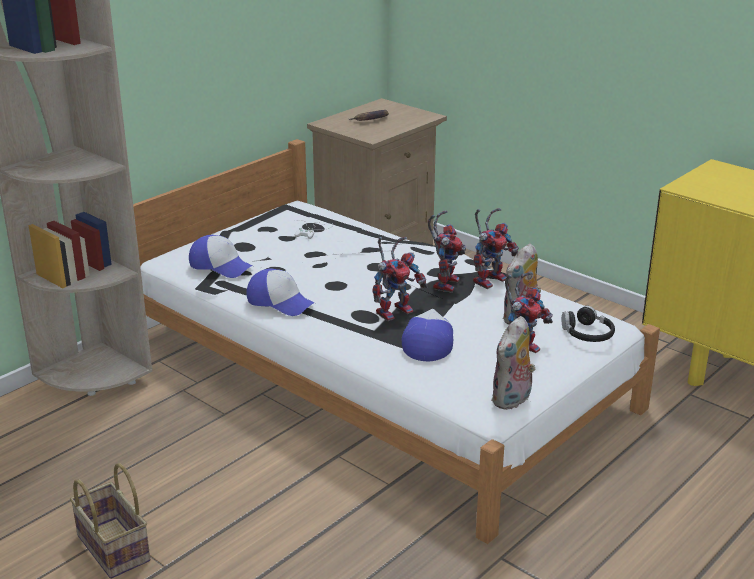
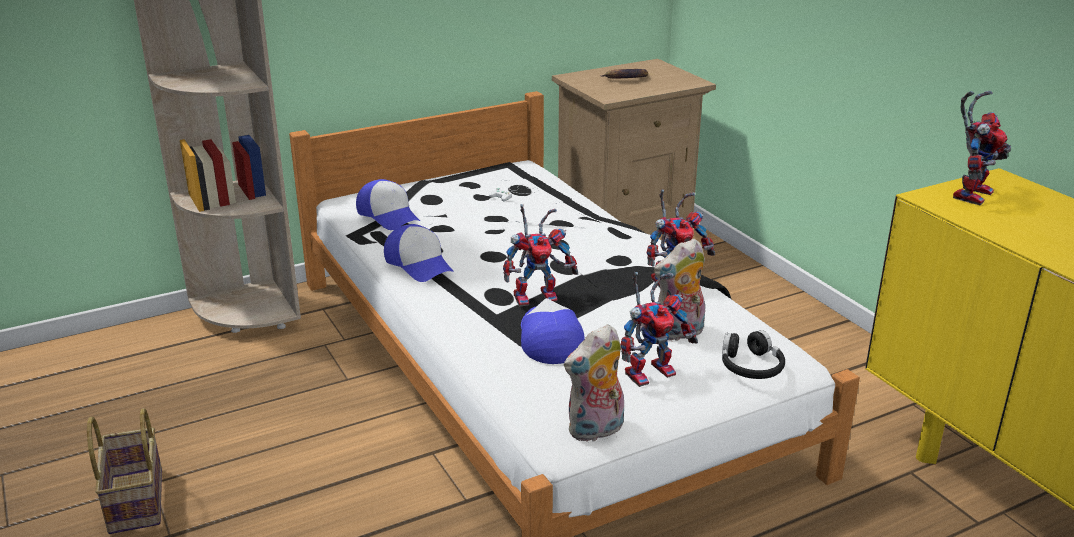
camera: 20 degrees right, 0 degrees up
cap [402,309,453,361] -> cap turned 45 degrees counterclockwise [521,298,585,364]
toy robot [428,211,466,293] -> toy robot moved to [953,91,1011,205]

